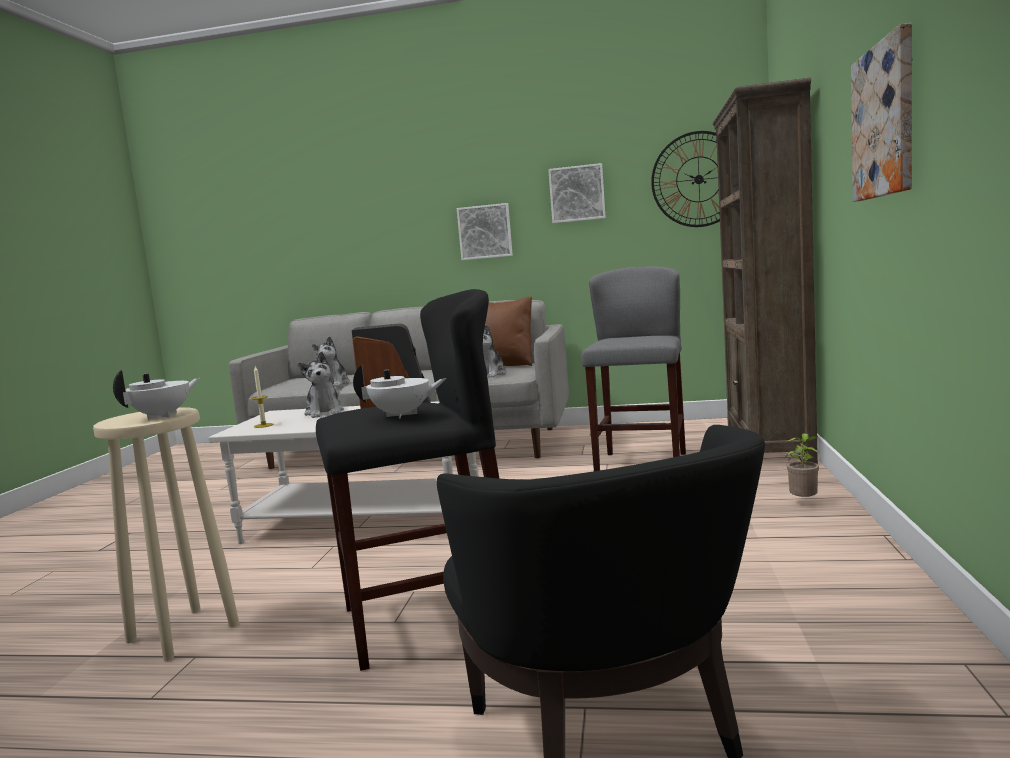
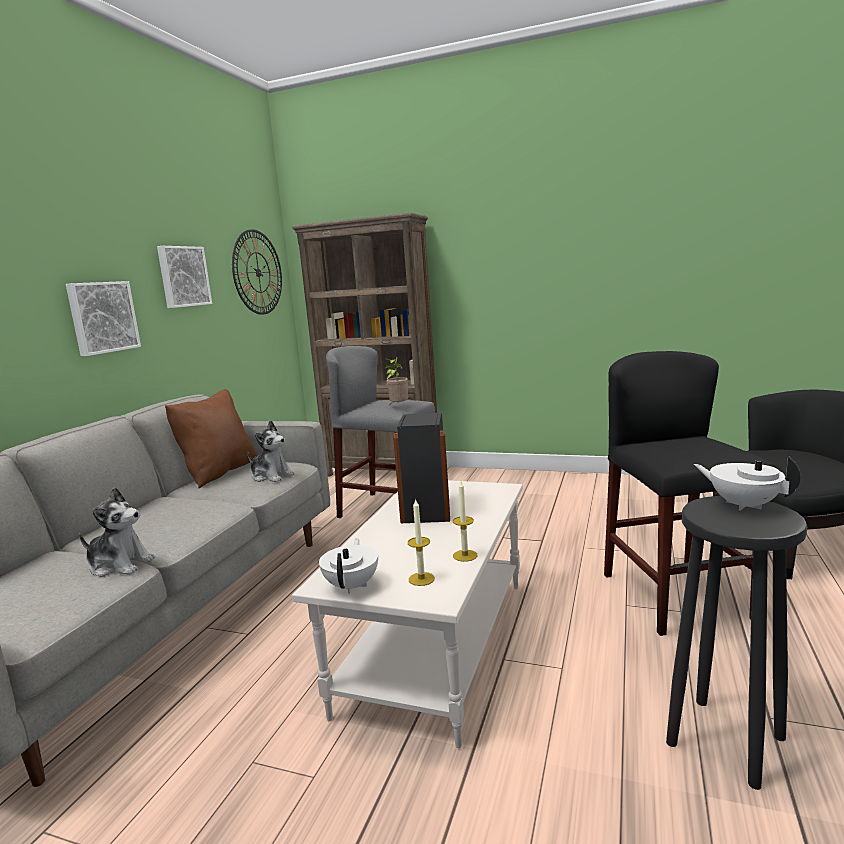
camera: 80 degrees left, 5 degrees up
beige stool [93,407,239,661] -> black stool [666,496,807,790]
plush toy [297,352,344,418] -> none
white teapot [353,365,446,419] -> white teapot moved to [319,538,378,594]
potted plant [786,433,820,497] -> potted plant moved to [385,357,408,405]
picture [851,23,912,202] -> none
none -> candle [453,481,477,562]

